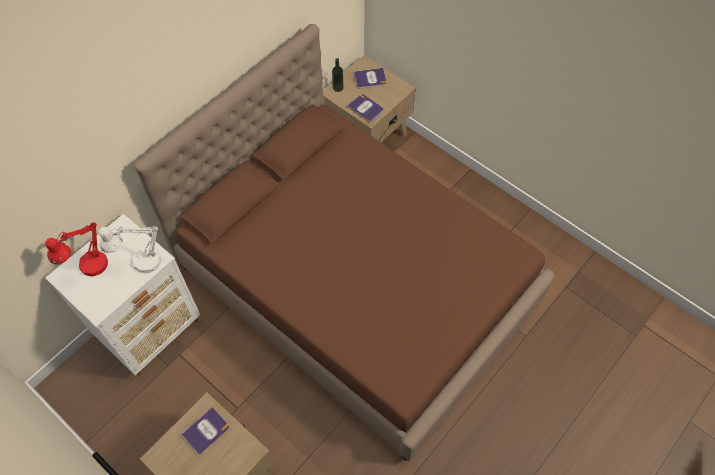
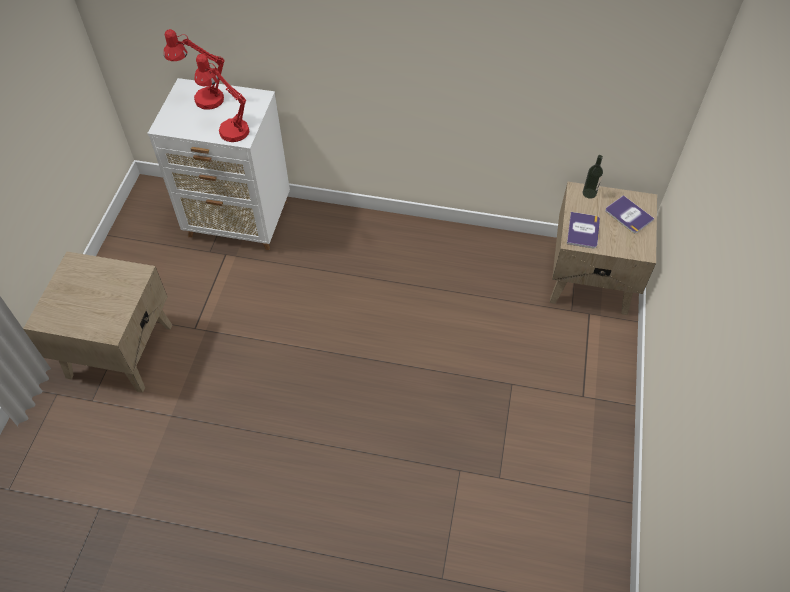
camera: 60 degrees right, 5 degrees down
white table lamp [99,226,161,273] -> red table lamp [194,54,249,142]
brown bed [133,24,555,461] -> none
book [181,407,230,454] -> none

